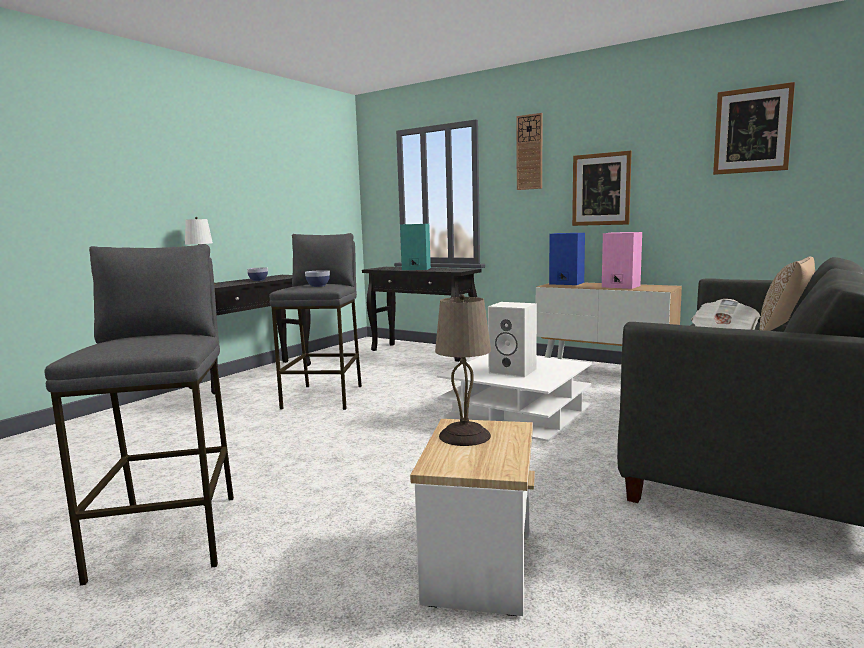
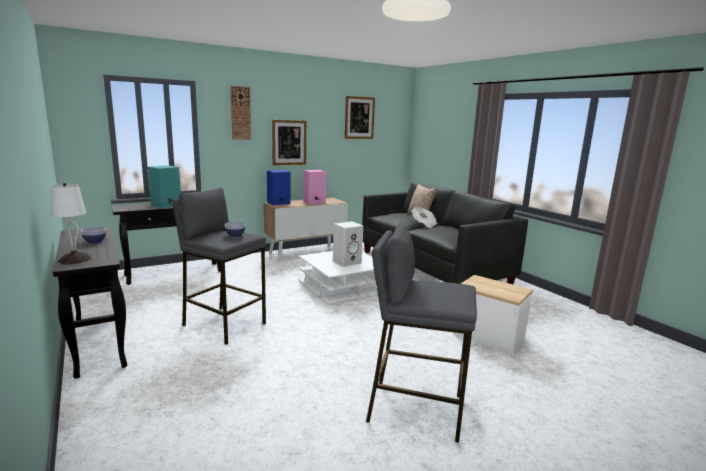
camera: 65 degrees left, 5 degrees up
beige table lamp [435,294,491,446] -> none

